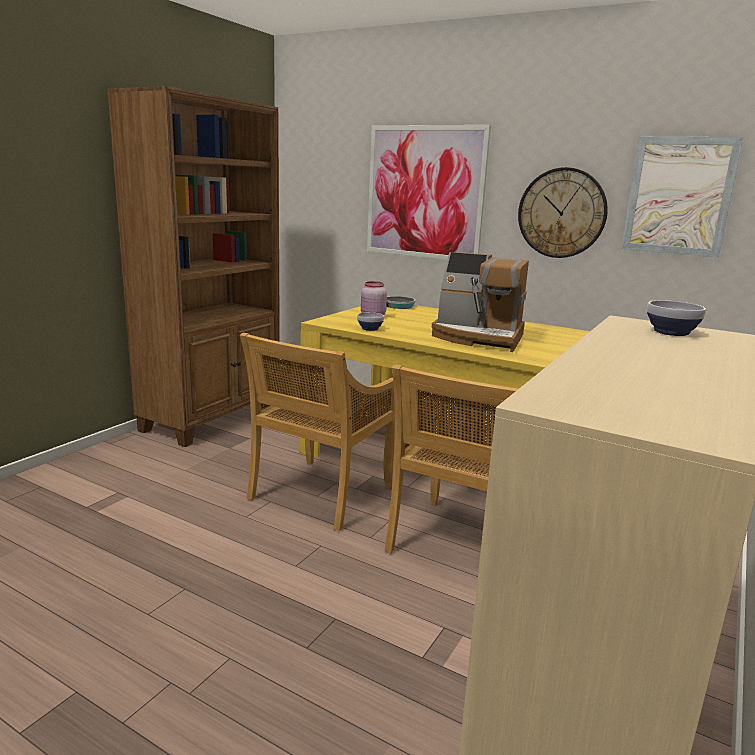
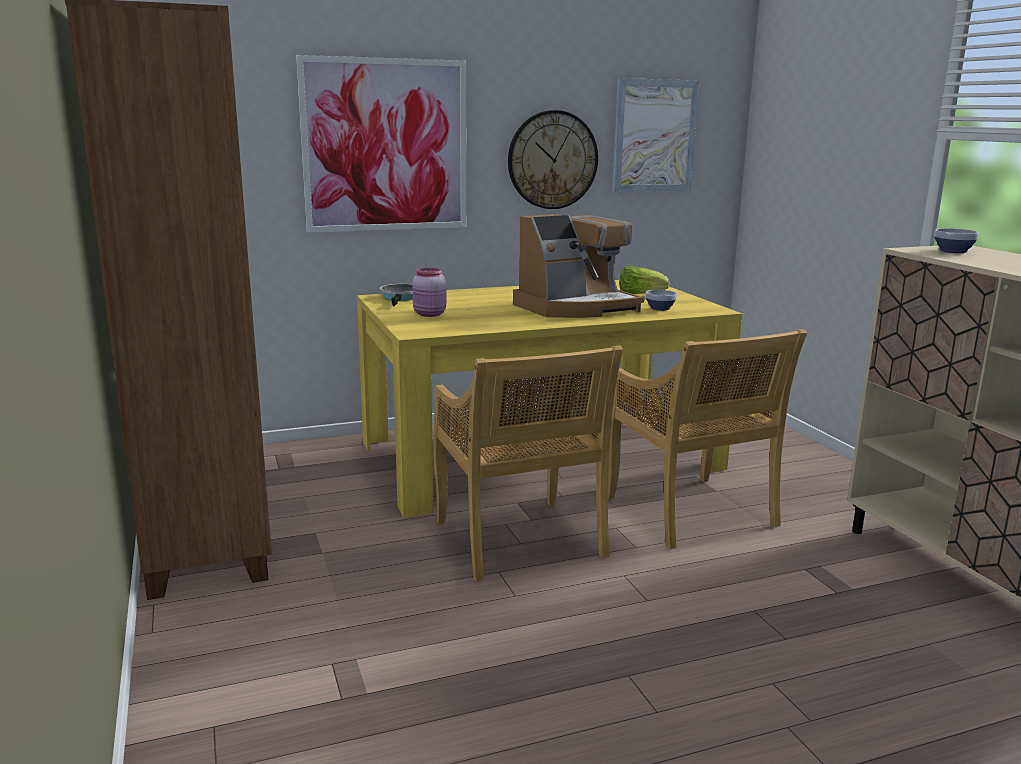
camera: 50 degrees left, 0 degrees up
bowl [357,312,384,331] -> bowl moved to [645,290,677,311]
none -> lettuce [620,266,669,294]

